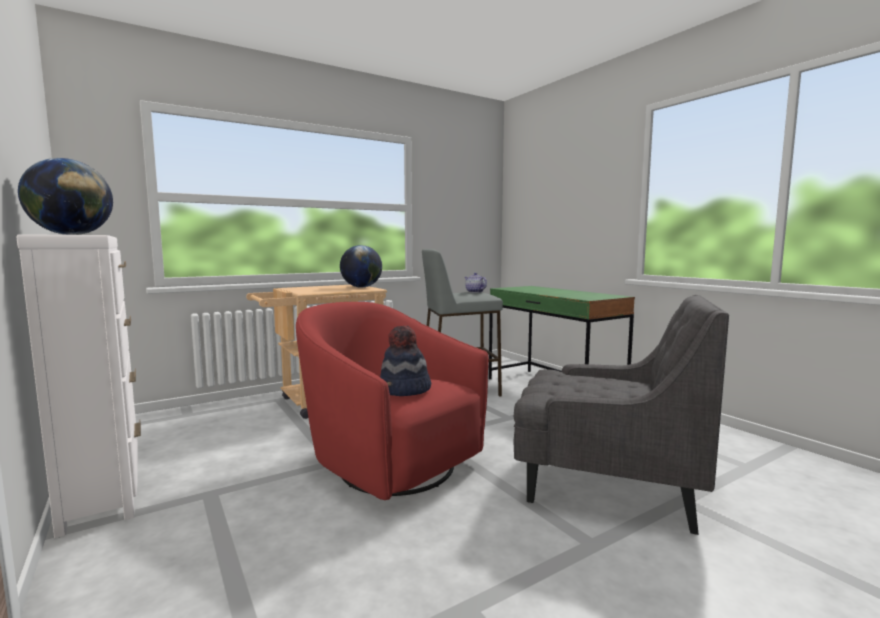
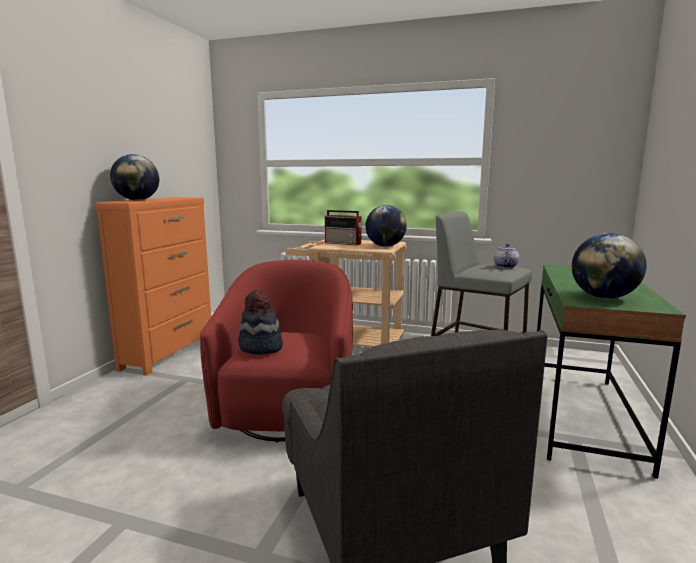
camera: 50 degrees right, 5 degrees up
white dresser [16,234,141,538] -> orange dresser [95,197,211,376]
none -> radio [325,210,362,245]
none -> globe [572,233,646,299]

